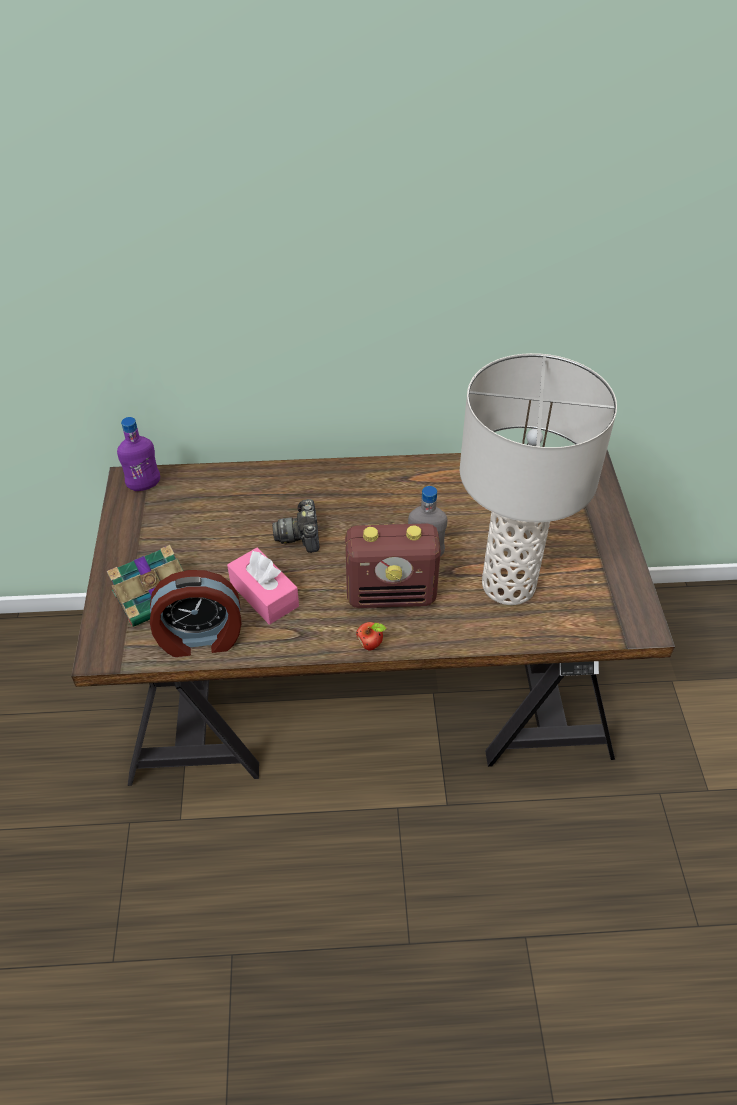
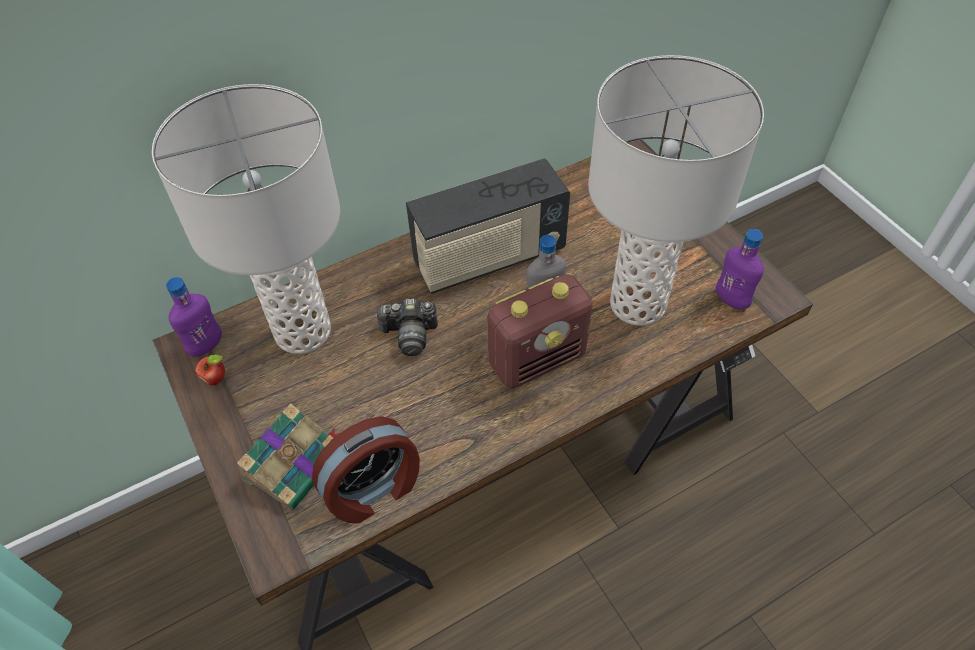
camera: 25 degrees left, 5 degrees up
pink tissue box [227,548,299,624] -> none
camera [272,499,319,553] -> camera turned 60 degrees counterclockwise [375,299,438,356]
apple [356,622,387,651] -> apple moved to [195,354,225,385]
none -> white table lamp [152,84,340,354]
none -> radio [406,158,570,294]
none -> purple bottle [716,229,764,310]

